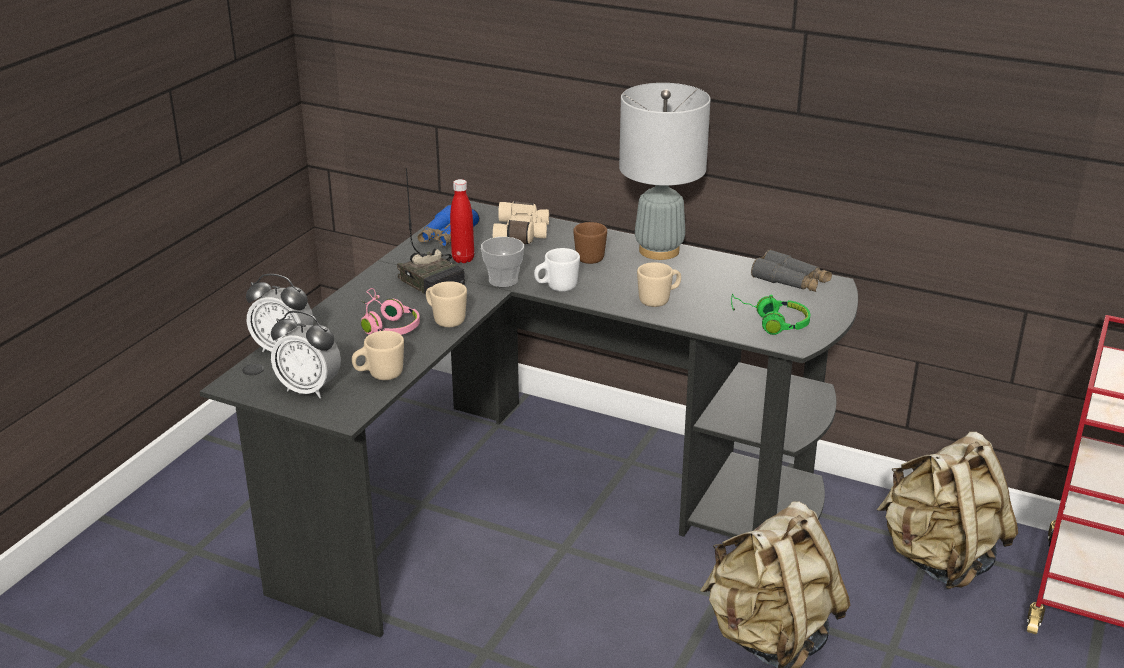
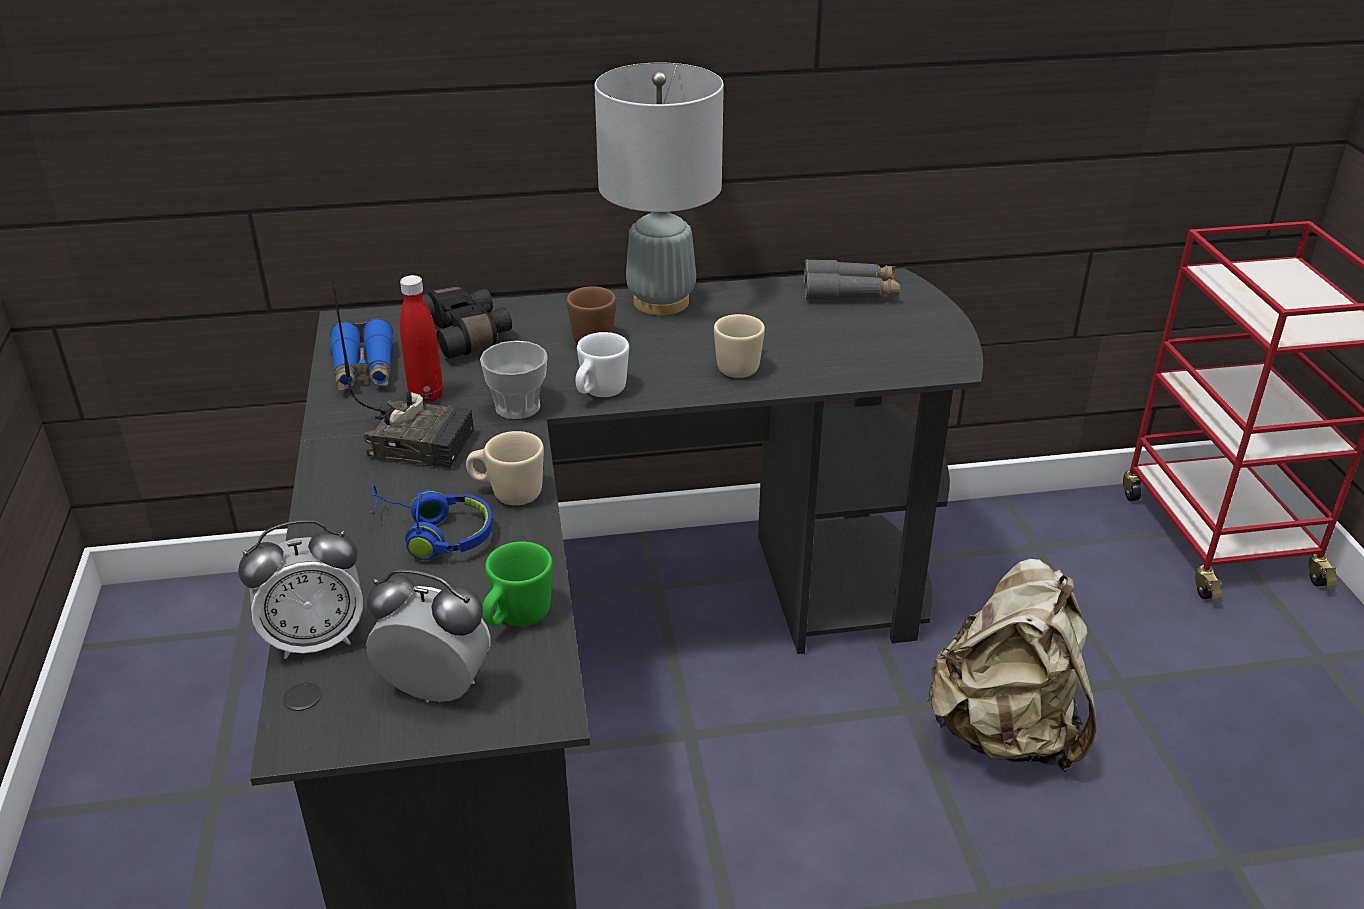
camera: 35 degrees left, 5 degrees up
alarm clock [271,311,341,398] -> alarm clock turned 150 degrees counterclockwise [366,569,491,702]
beige mug [352,331,404,380] -> green mug [483,542,553,626]
pink headphones [361,288,420,335] -> blue headphones [370,485,492,560]
beige binoculars [493,201,549,244] -> black binoculars [423,286,512,359]
green headphones [731,294,810,335] -> none
beige backpack [877,432,1018,589] -> none

